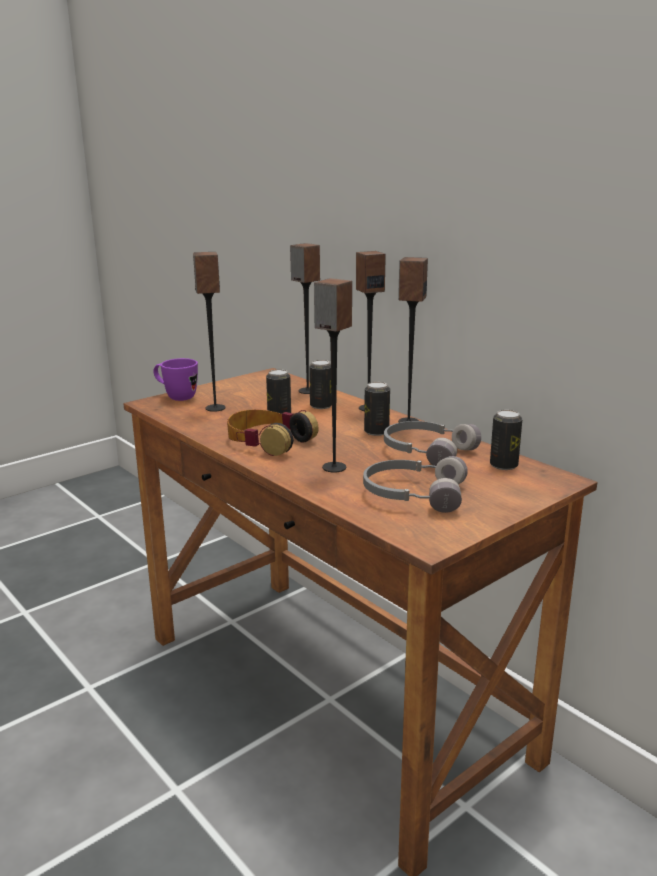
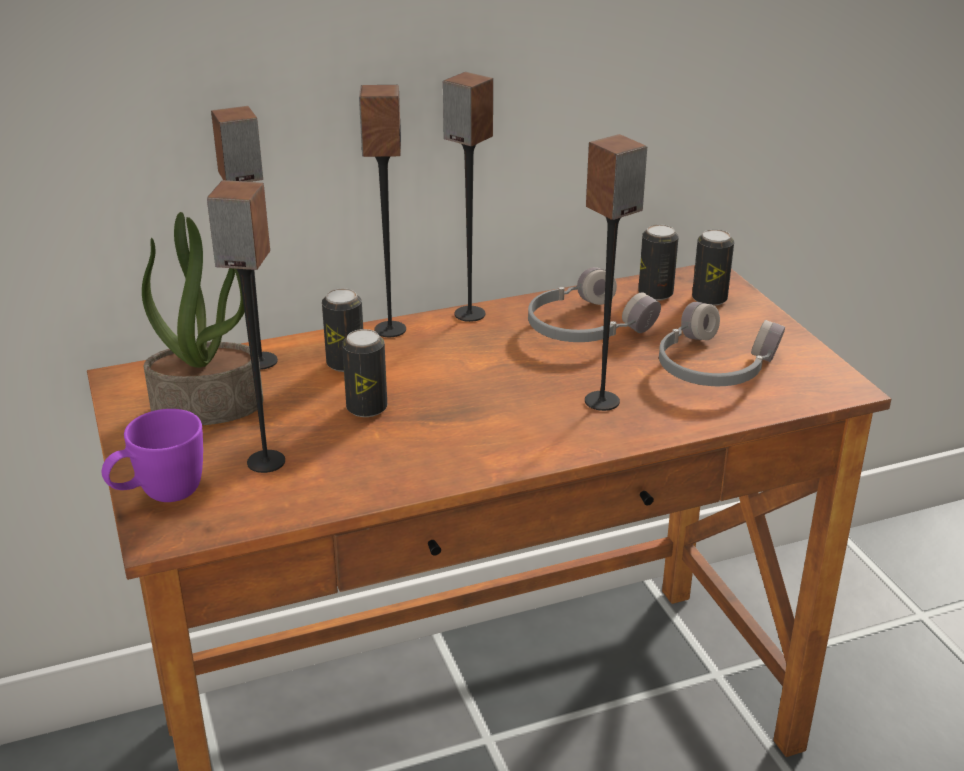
camera: 70 degrees left, 10 degrees up
headphones [227,409,318,456] -> none
can [364,382,390,436] -> can moved to [692,229,734,306]
none -> potted plant [142,212,264,425]

